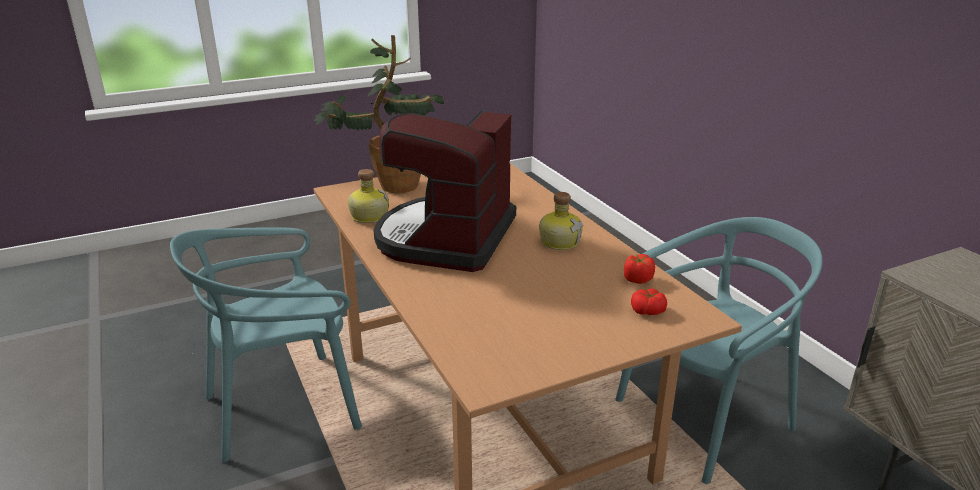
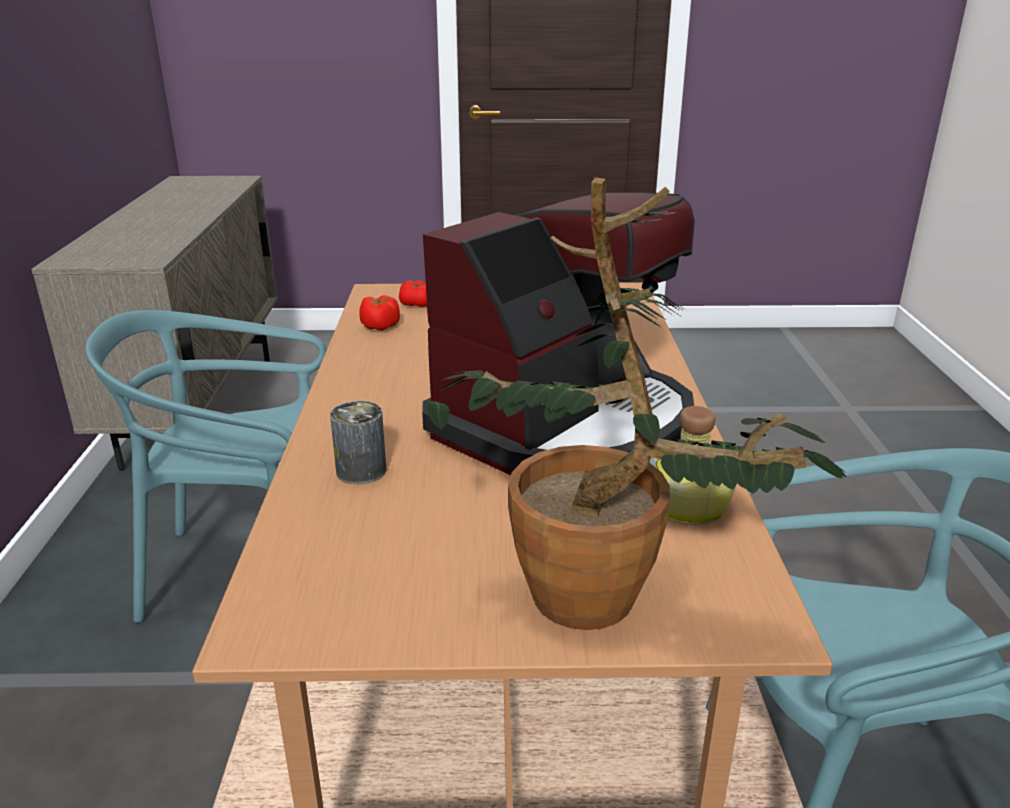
camera: 155 degrees left, 0 degrees up
bottle [539,192,583,250] -> none
none -> can [330,401,386,484]

